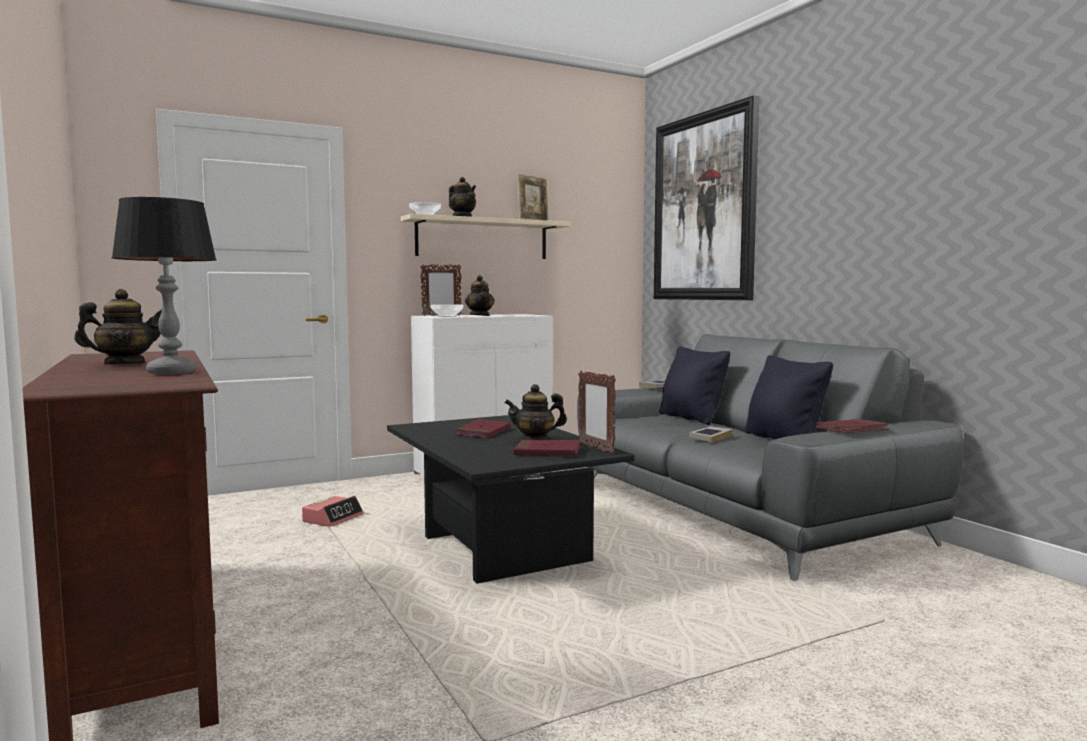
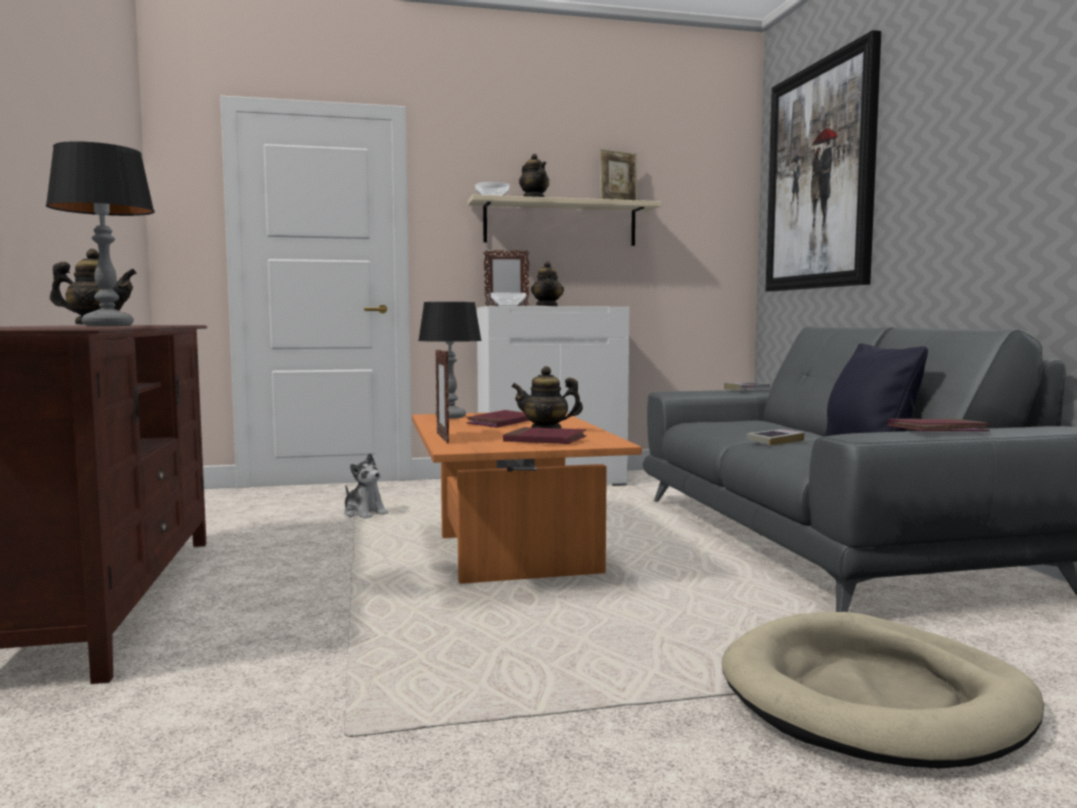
camera: 15 degrees right, 0 degrees up
alarm clock [302,496,363,527] -> plush toy [344,453,388,518]
black coffee table [387,415,634,584] -> orange coffee table [412,412,642,584]
picture frame [578,371,616,454] -> picture frame moved to [435,349,449,443]
black pillow [659,346,730,425] -> none
none -> table lamp [418,302,482,419]
none -> beige dog bed [722,612,1044,769]

